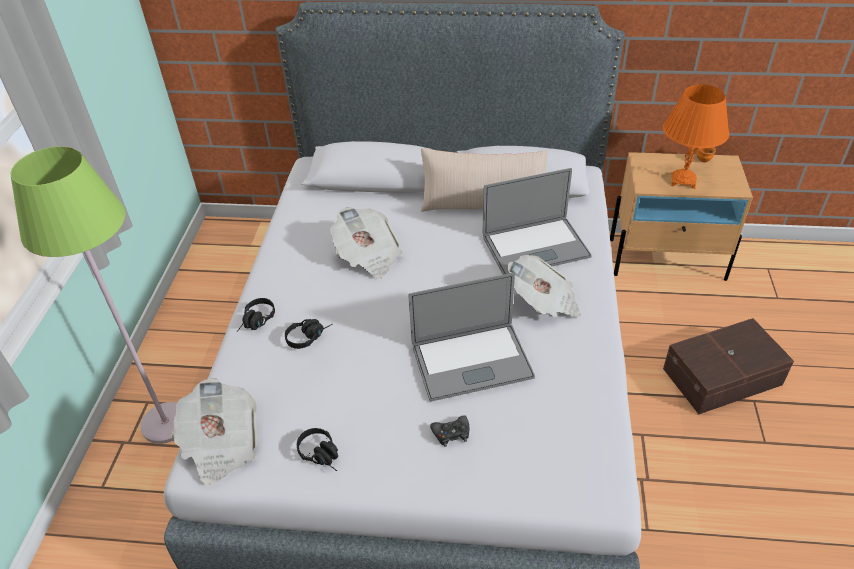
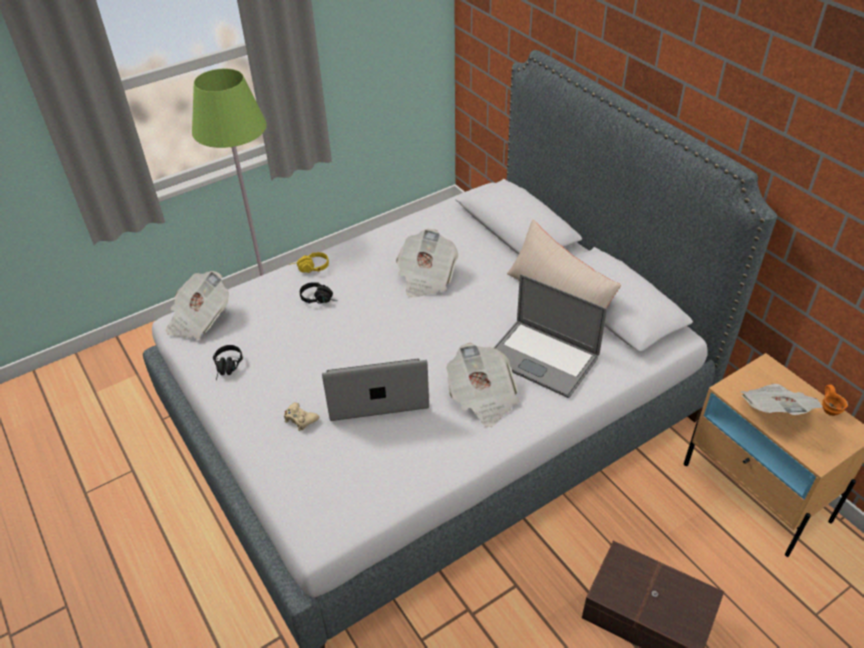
camera: 50 degrees right, 0 degrees up
black headphones [237,298,275,332] -> yellow headphones [289,252,329,273]
laptop [408,273,535,402] -> laptop turned 135 degrees clockwise [322,358,429,421]
black game controller [430,415,469,447] -> beige game controller [284,402,319,431]
orange table lamp [663,85,729,189] -> newspaper [741,384,823,415]

